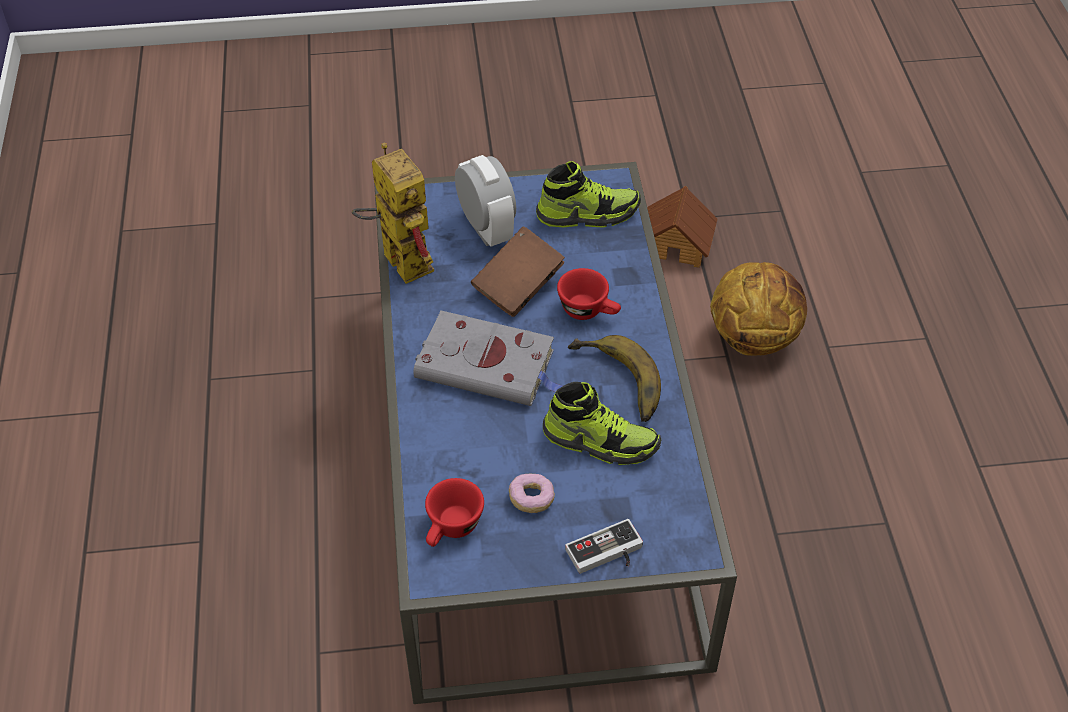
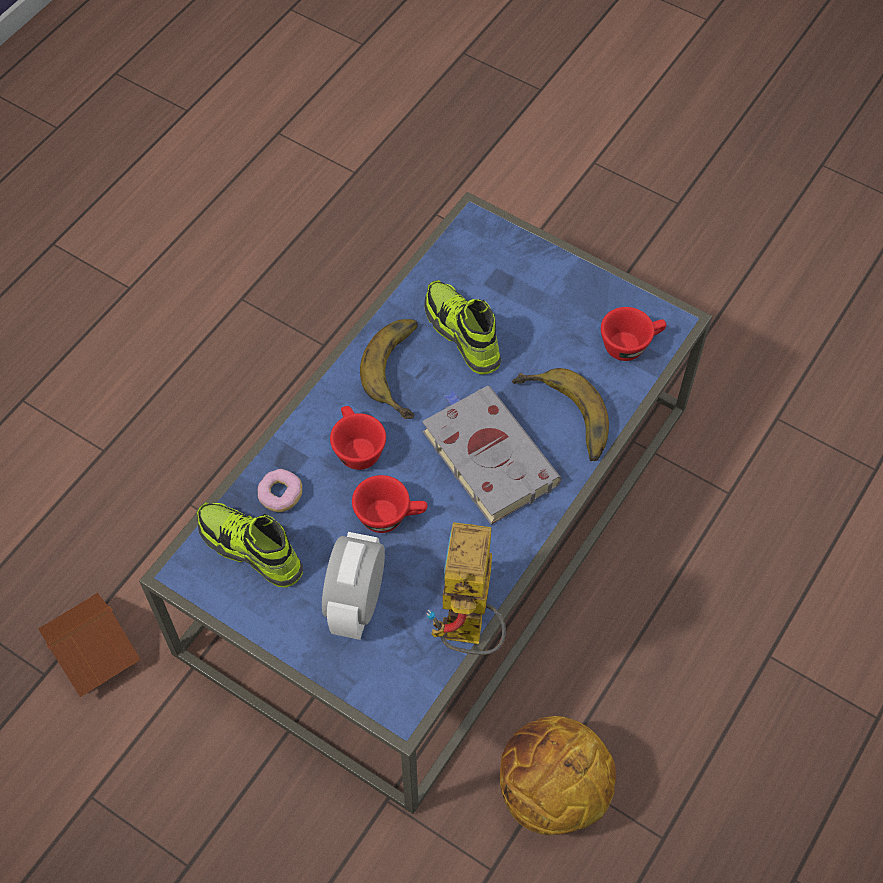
camera: 140 degrees left, 10 degrees up
brown book [471,226,565,317] -> red cup [352,475,427,533]
donut [509,474,555,513] -> donut moved to [258,469,302,512]
game controller [565,519,643,574] -> none
basketball [710,262,807,356] -> basketball moved to [500,716,616,835]
none -> banana [512,368,609,461]

